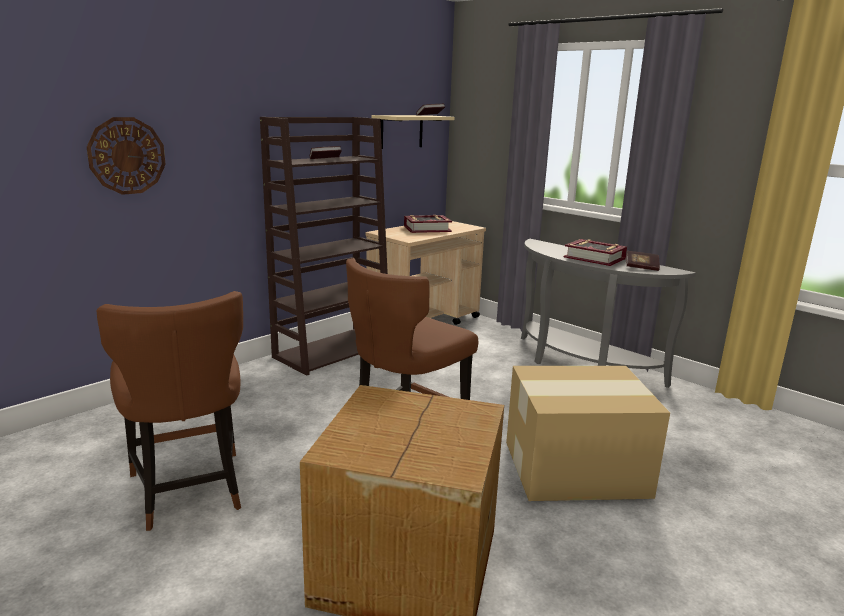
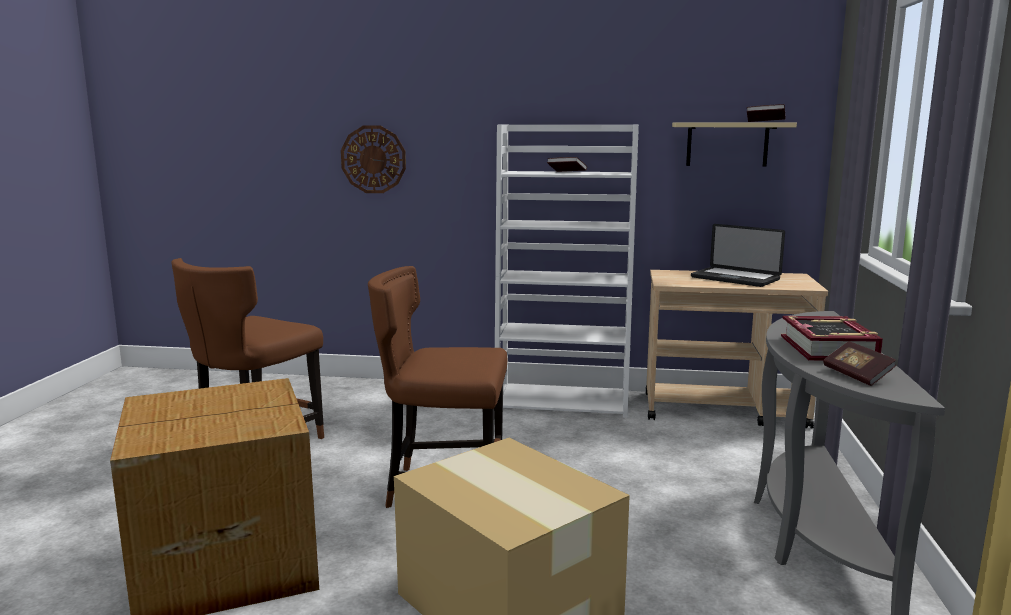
camera: 55 degrees right, 5 degrees down
brown bookcase [260,117,388,376] -> white bookcase [495,124,639,418]
book [404,215,452,233] -> laptop [691,224,785,287]

